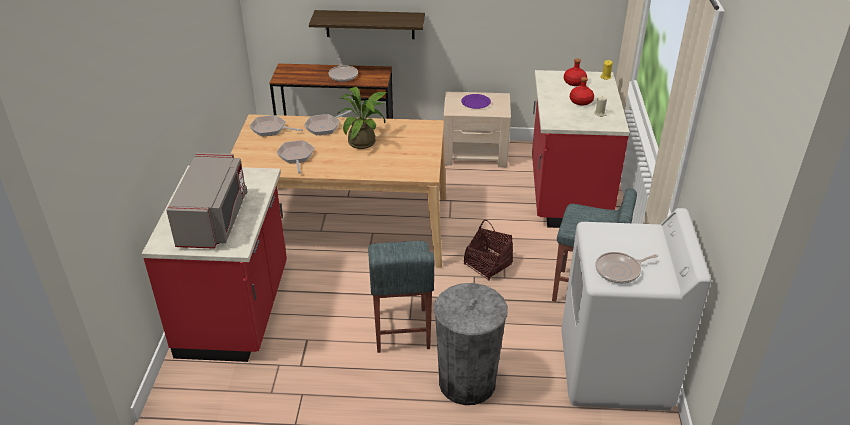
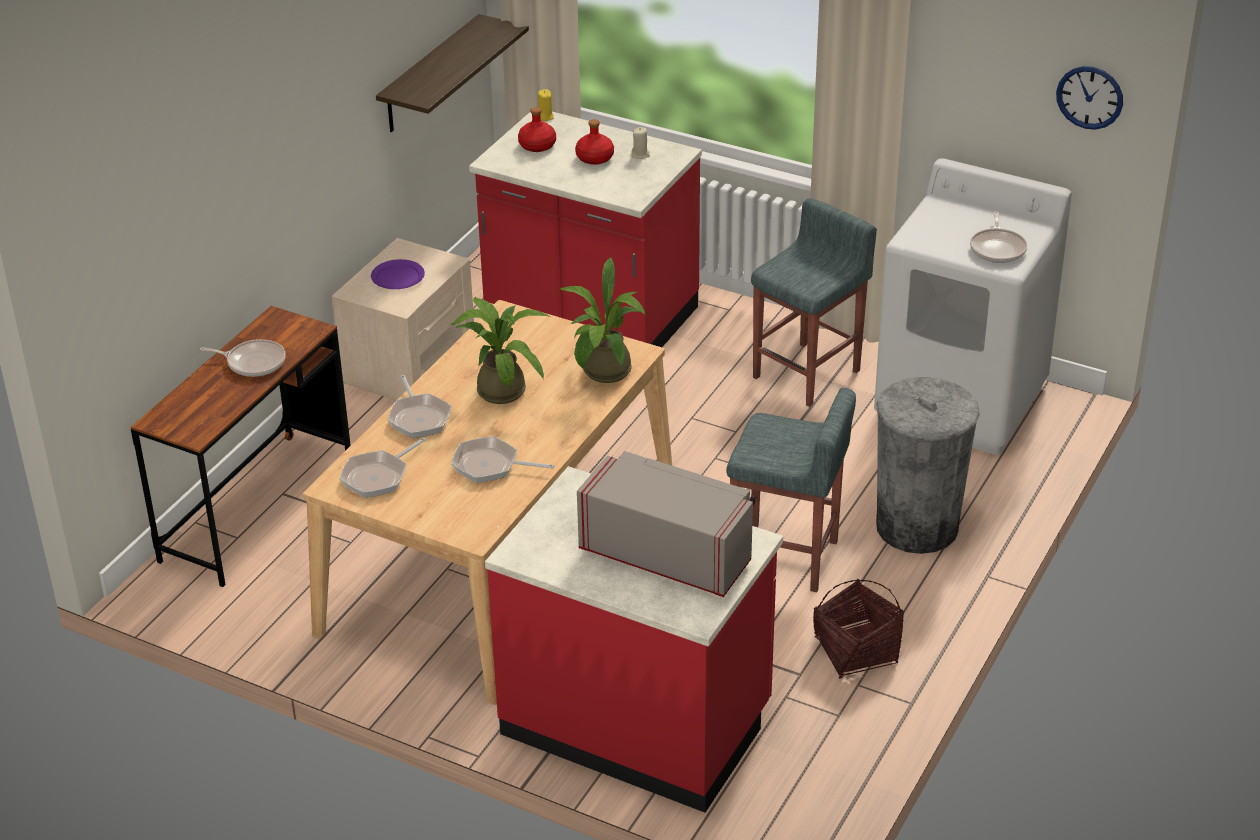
camera: 65 degrees left, 0 degrees up
shelf [309,10,425,39] -> shelf moved to [376,14,529,132]
basket [464,220,513,281] -> basket moved to [813,579,904,679]
none -> potted plant [560,257,646,383]
none -> wall clock [1056,66,1123,130]

